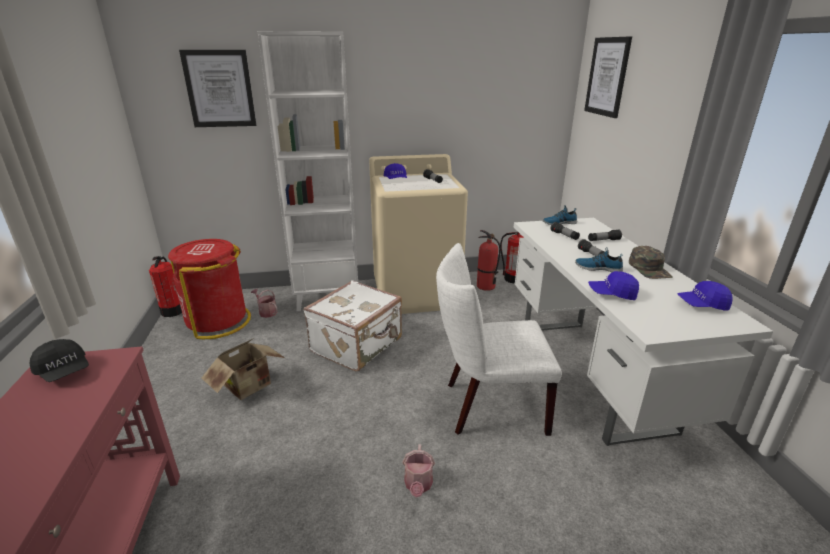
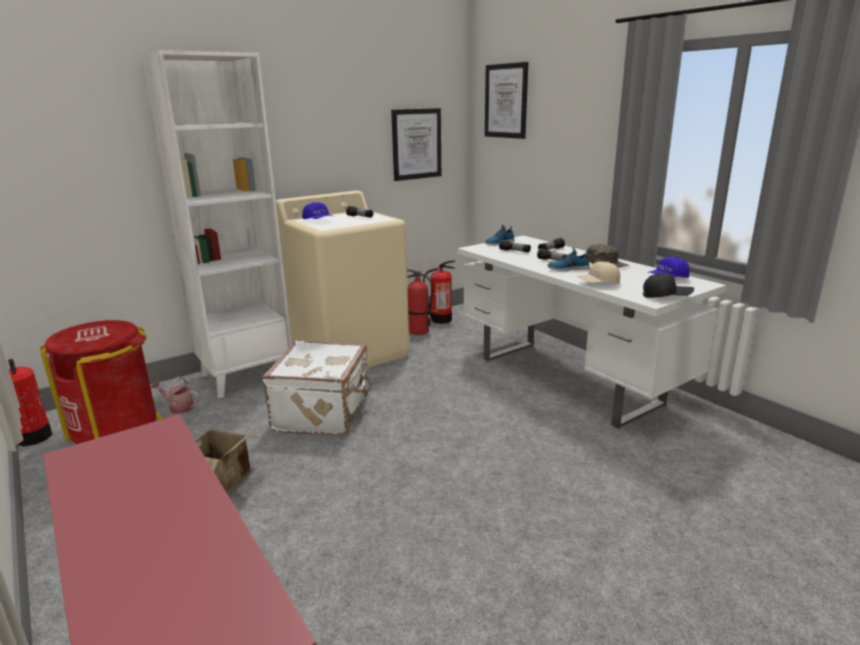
camera: 25 degrees left, 5 degrees down
black cap [30,339,89,382] -> black cap moved to [643,273,694,298]
picture [179,50,256,127] -> picture moved to [391,108,441,181]
watering can [403,444,435,498] -> none
white chair [436,243,562,436] -> none
blue cap [588,271,639,300] -> beige cap [577,262,620,284]

